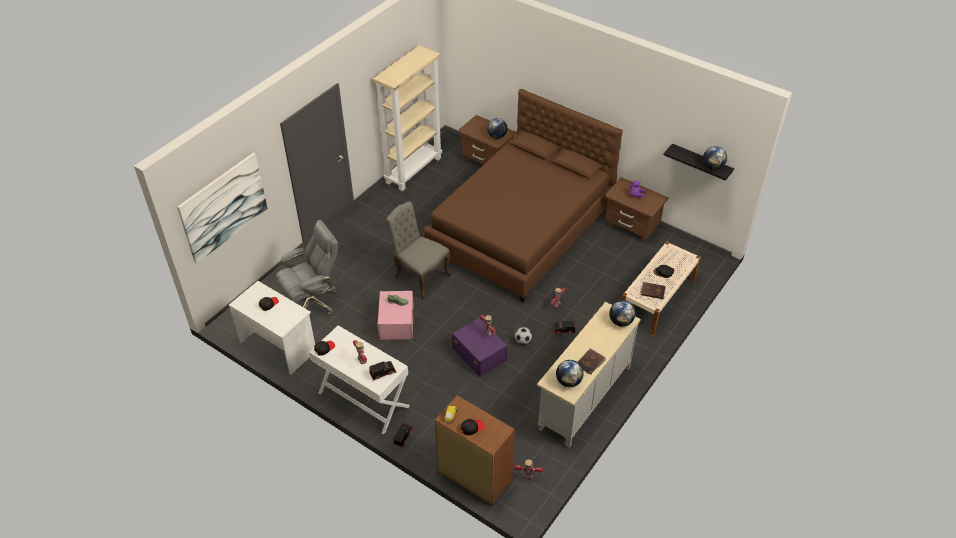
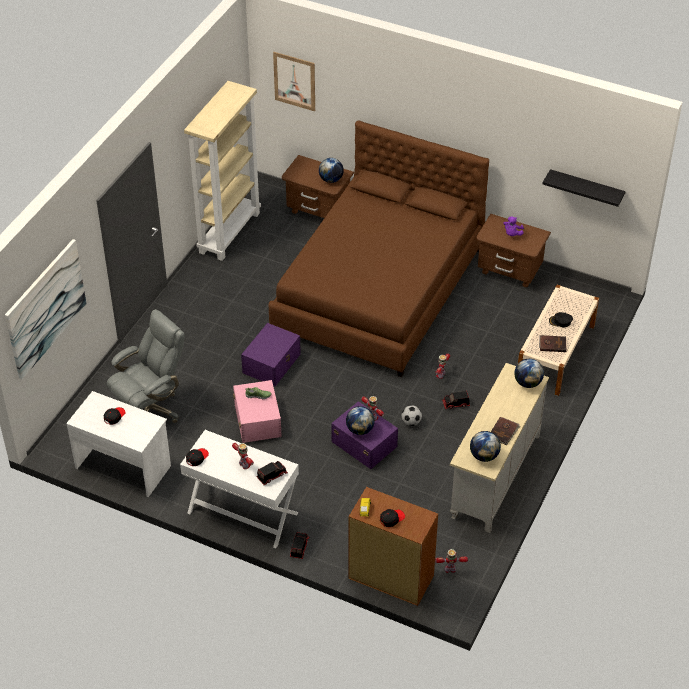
camera: 10 degrees left, 0 degrees up
grey chair [386,201,451,299] -> purple storage box [241,323,301,386]
globe [703,146,727,170] -> globe moved to [346,406,375,435]
none -> picture [273,52,315,111]

